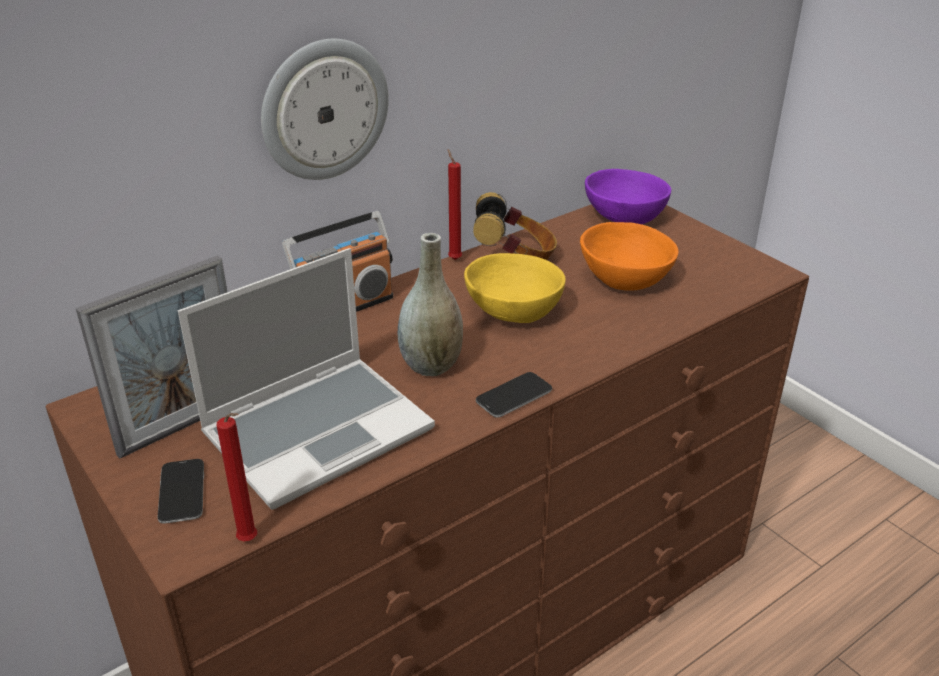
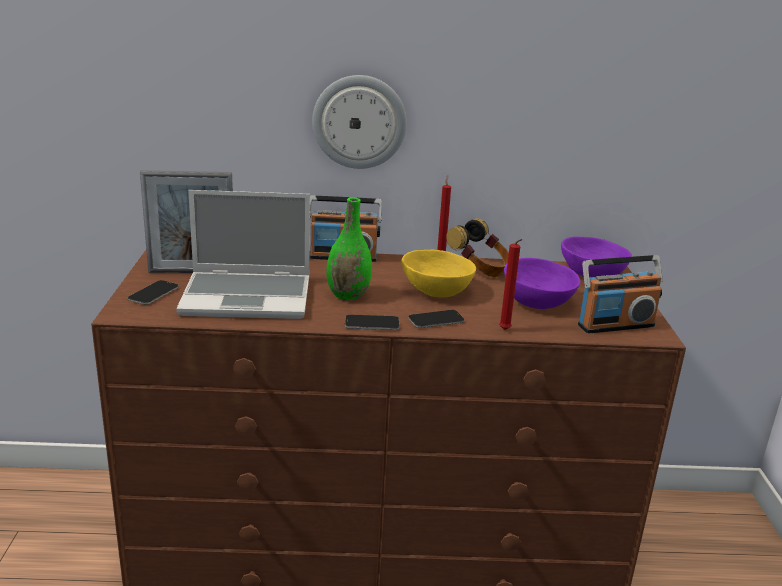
camera: 35 degrees right, 10 degrees down
red candle [217,413,257,541] -> red candle moved to [499,239,522,330]
grey vase [398,233,463,376] -> green vase [326,197,372,300]
orange bowl [580,222,678,291] -> purple bowl [504,258,580,309]
none -> phone [408,310,464,328]
none -> radio [578,255,663,333]

